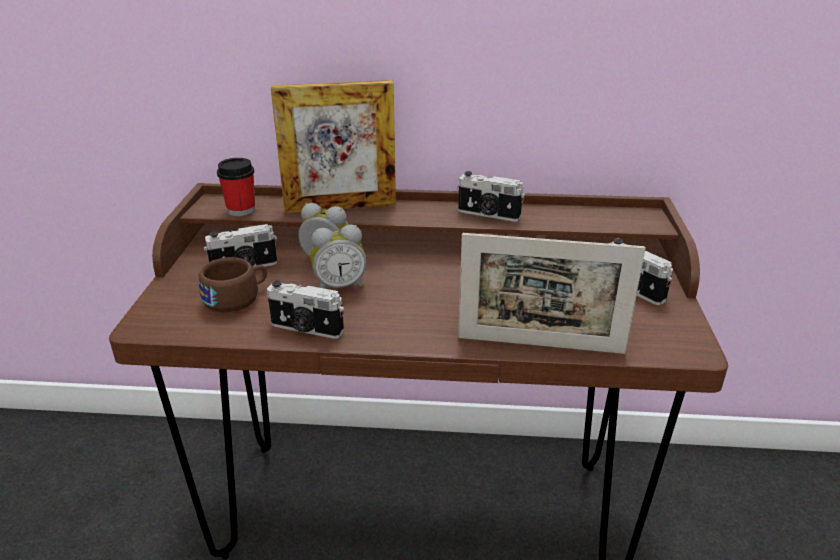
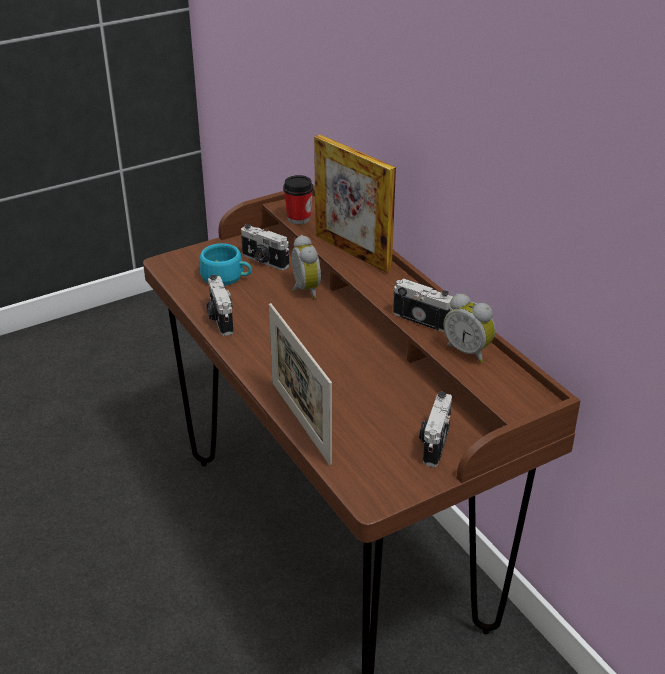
camera: 55 degrees right, 5 degrees up
brown cup [199,257,267,312] -> turquoise cup [200,243,252,286]
alarm clock [310,225,367,289] -> alarm clock moved to [444,294,495,363]
camera [457,171,525,222] -> camera turned 135 degrees clockwise [393,278,453,332]

